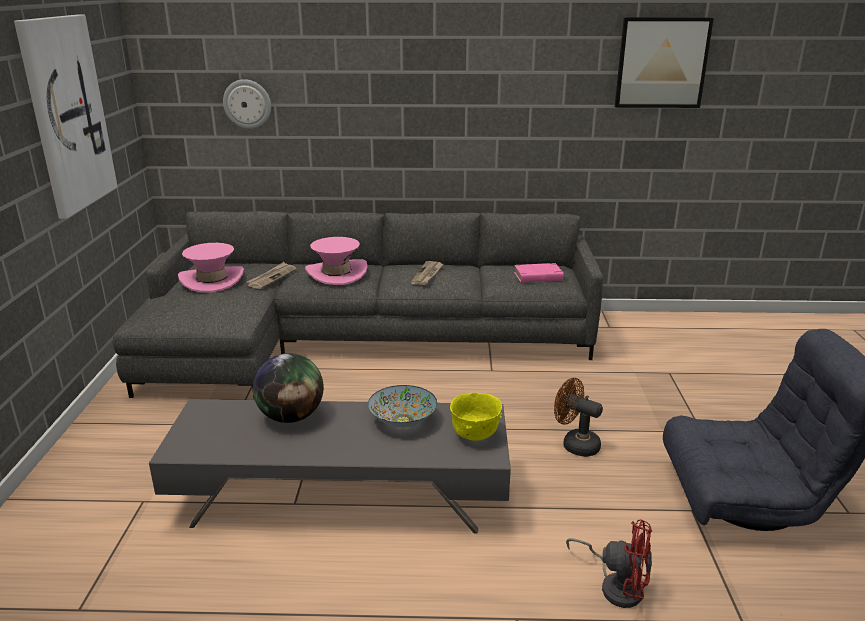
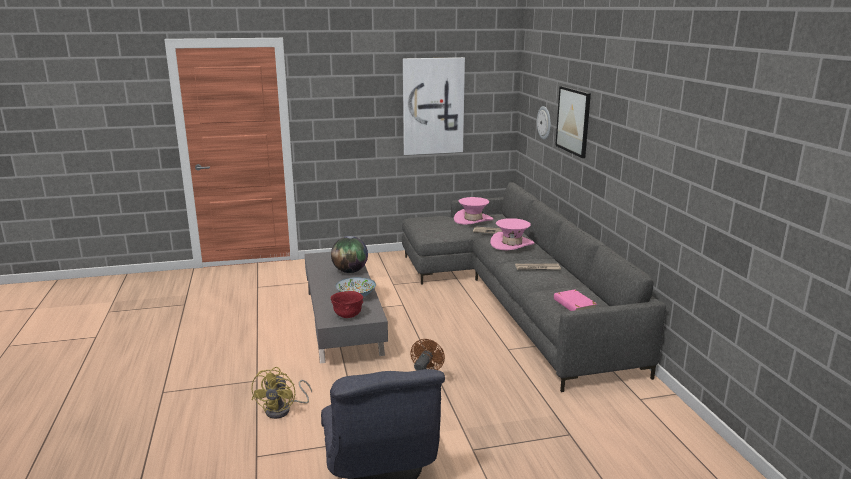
camera: 75 degrees right, 5 degrees down
yellow bowl [450,393,502,441] -> red bowl [331,291,363,318]
red fan [566,519,652,608] -> yellow fan [251,367,312,419]
picture [615,17,714,108] -> picture moved to [555,86,591,158]

